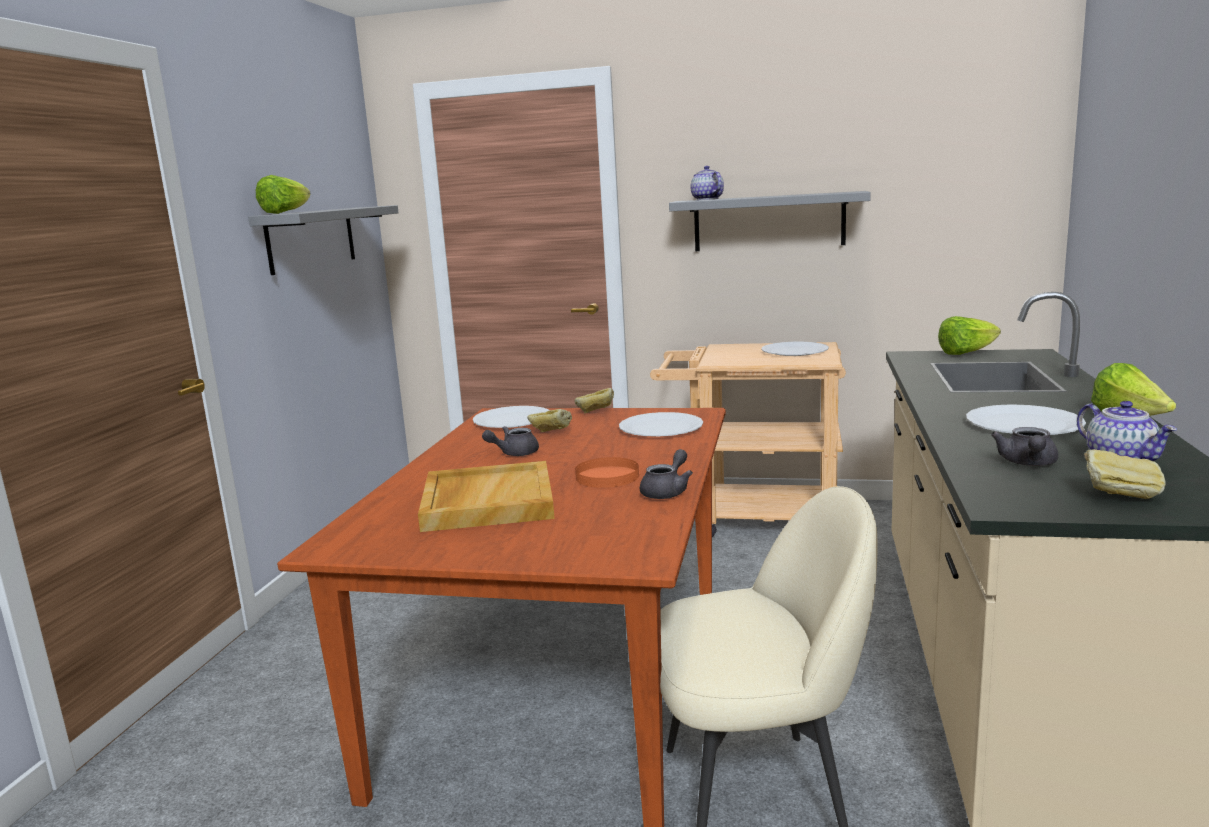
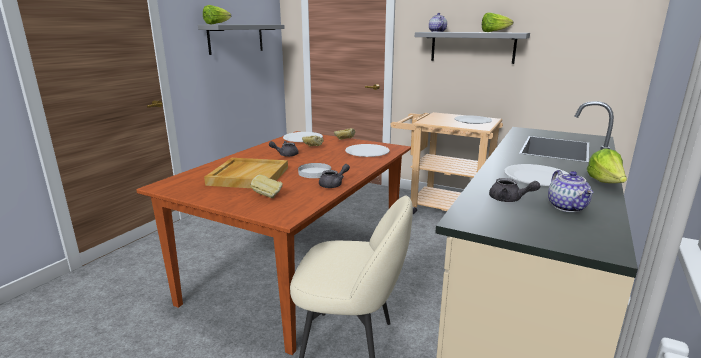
camera: 15 degrees right, 5 degrees up
orange plate [575,457,639,488] -> white plate [298,163,331,178]
lettuce [938,316,1001,355] -> lettuce moved to [482,12,513,32]
grey teapot [991,427,1058,466] -> grey teapot turned 90 degrees counterclockwise [489,178,540,202]
bread [1084,449,1166,499] -> bread moved to [250,174,283,198]

